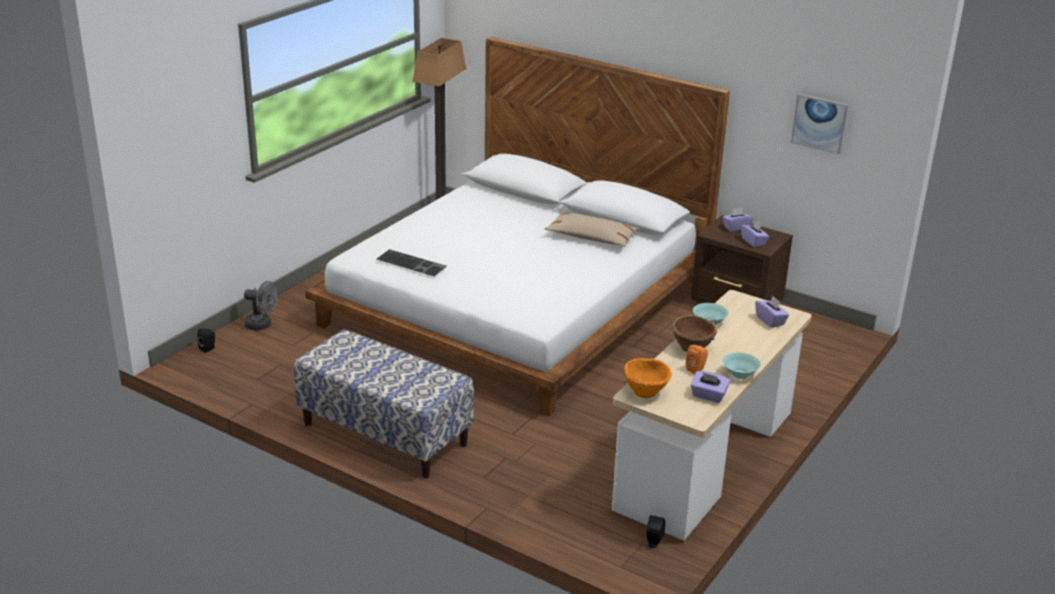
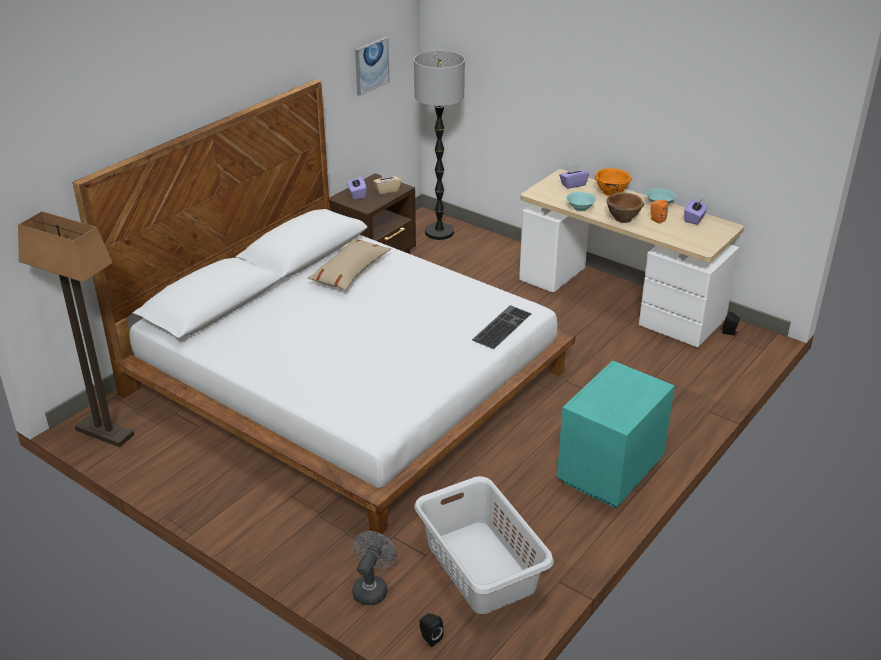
camera: 85 degrees left, 5 degrees up
bench [294,329,474,478] -> turquoise nightstand [557,361,675,508]
keyboard [376,249,447,276] -> keyboard moved to [472,305,531,349]
orange bowl [624,358,672,398] -> orange bowl moved to [595,168,631,196]
purple tissue box [741,221,769,247] -> beige tissue box [373,171,401,194]
none -> floor lamp [414,51,465,240]
none -> grey laundry basket [414,476,554,614]

